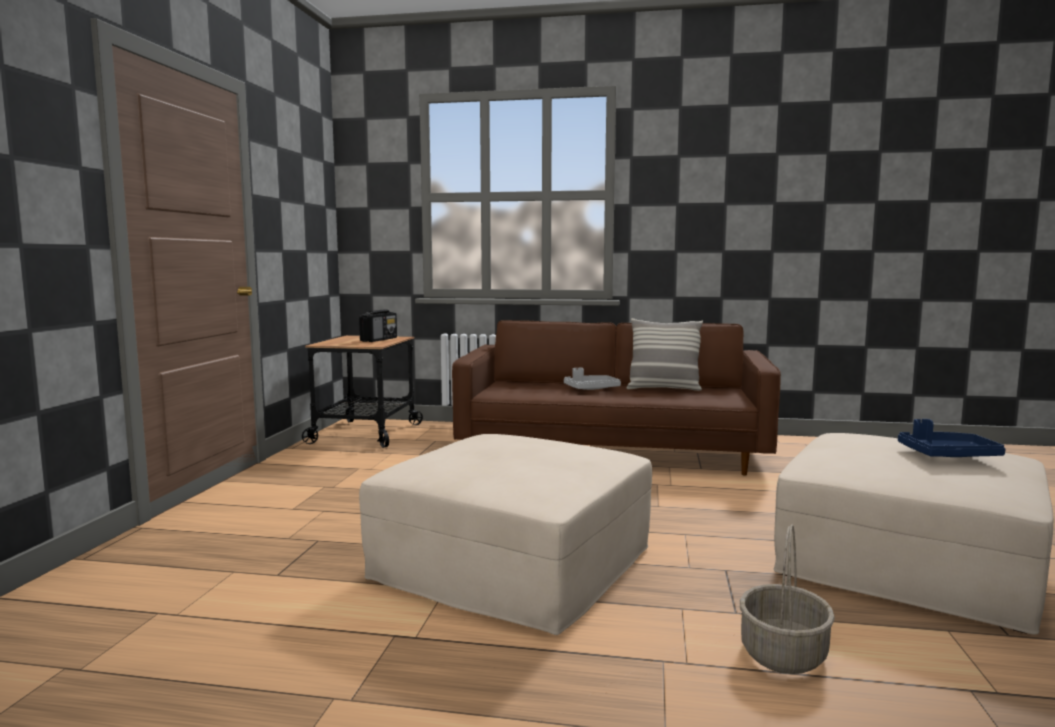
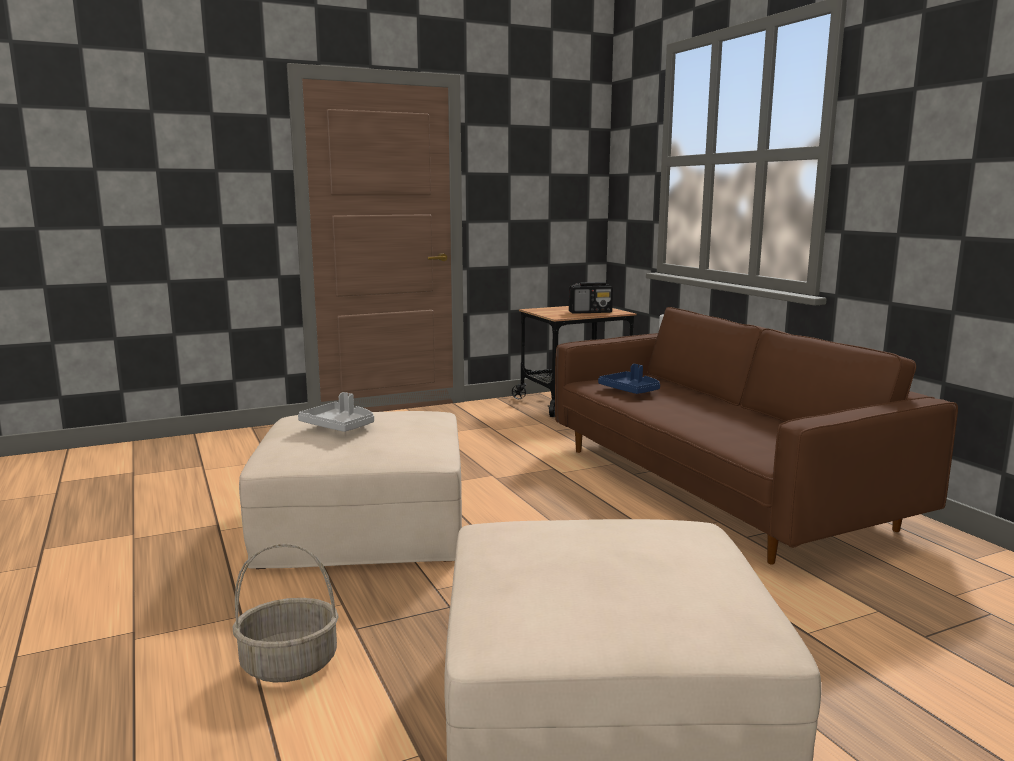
camera: 55 degrees right, 5 degrees up
grey tray [564,368,621,390] -> grey tray moved to [298,392,374,432]
pillow [627,318,703,391] -> none
blue tray [898,419,1006,457] -> blue tray moved to [598,364,660,394]

